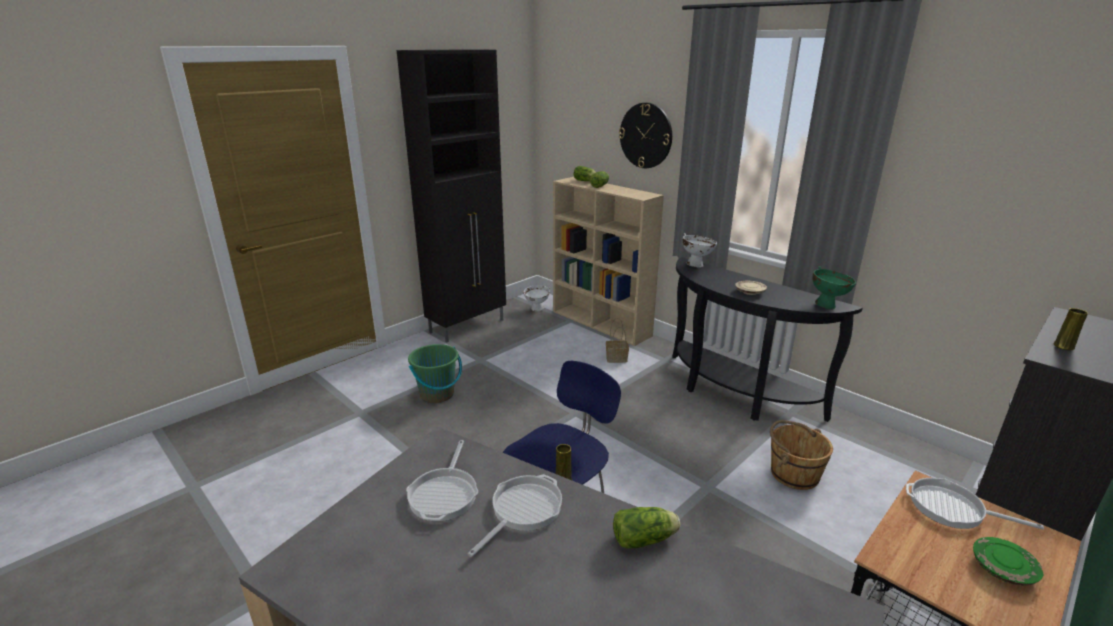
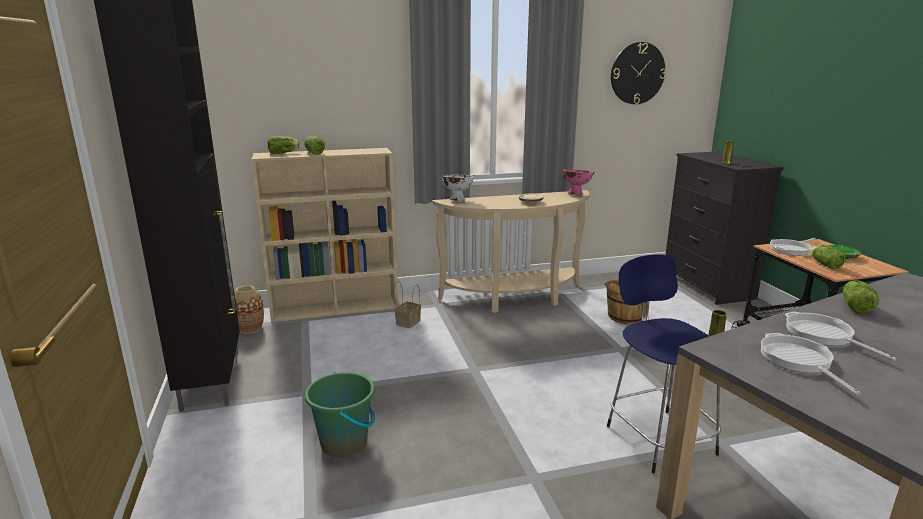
camera: 60 degrees left, 5 degrees down
frying pan [406,440,478,522] -> frying pan turned 135 degrees counterclockwise [761,333,861,395]
white bowl [523,285,550,312] -> vase [234,285,264,334]
wall clock [619,103,672,168] -> wall clock moved to [611,42,666,104]
black console table [672,257,863,422] -> beige console table [432,190,590,313]
green bowl [812,266,856,309] -> pink bowl [562,168,595,195]
none -> lettuce [810,245,846,269]

